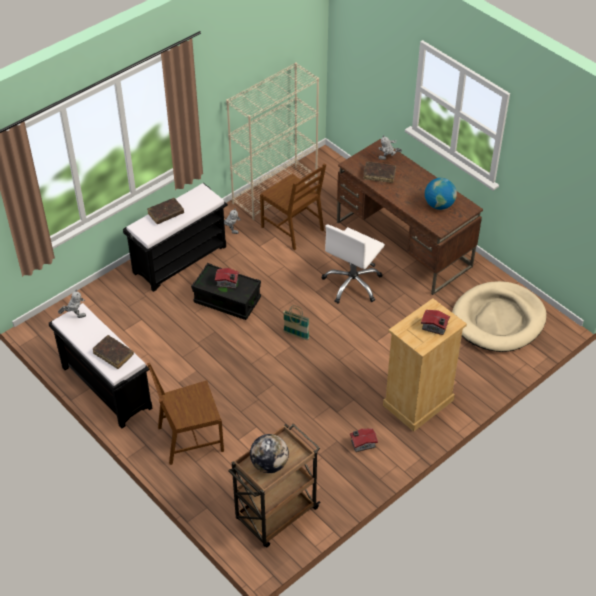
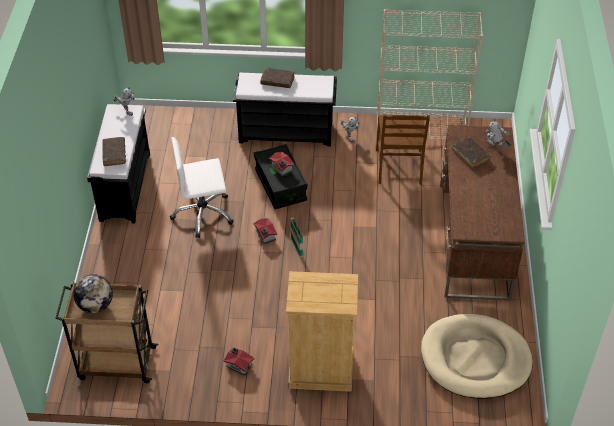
camera: 45 degrees right, 0 degrees up
brown chair [147,363,224,465] -> none
white office chair [321,225,385,303] -> white office chair moved to [170,137,234,238]
toy house [421,310,450,335] -> toy house moved to [254,218,277,244]
globe [425,178,457,210] -> none

